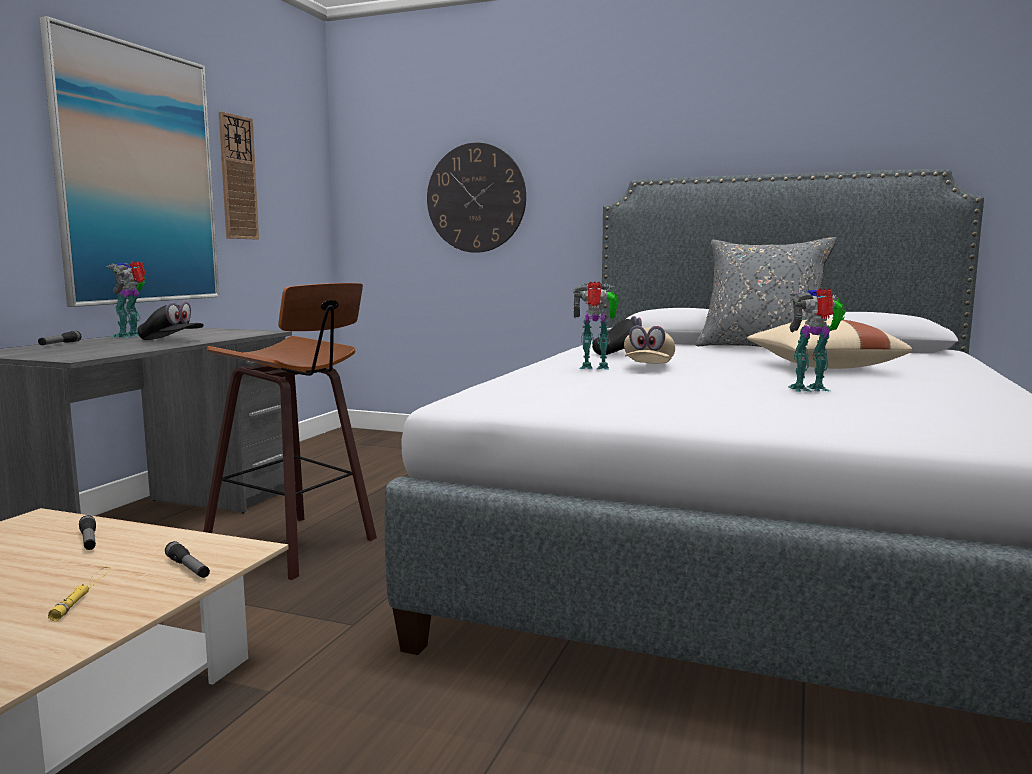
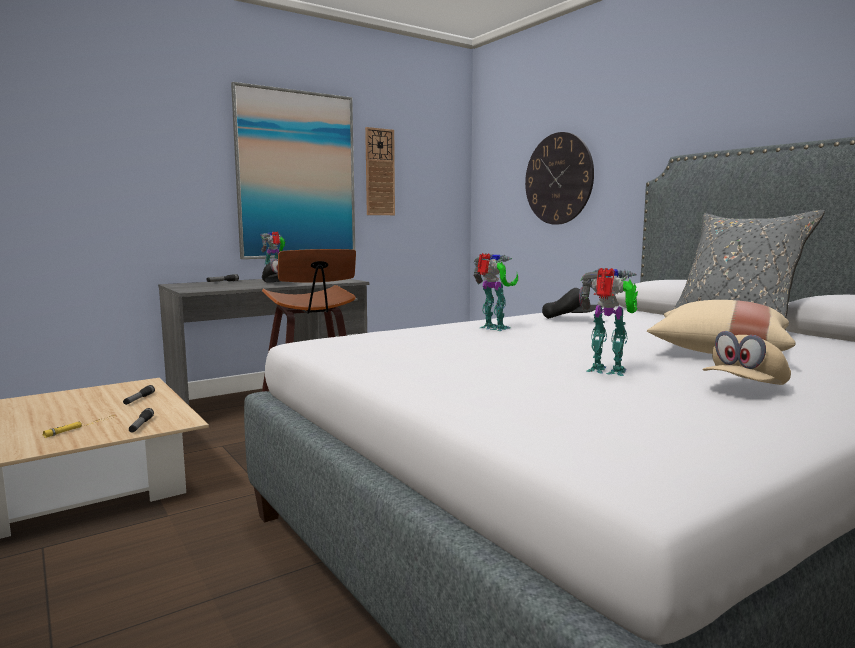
camera: 35 degrees right, 0 degrees up
beige cap [624,325,675,363] -> beige cap moved to [703,331,791,385]

